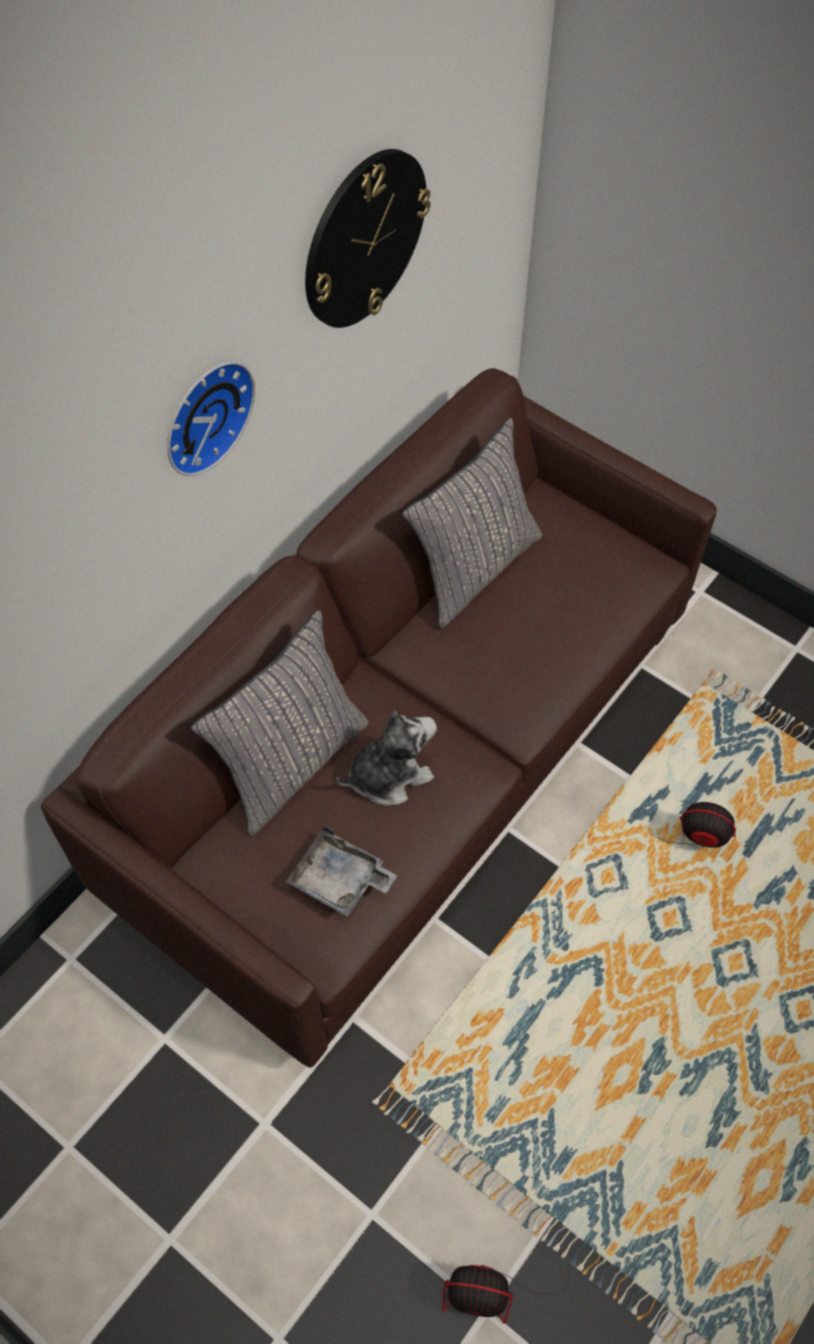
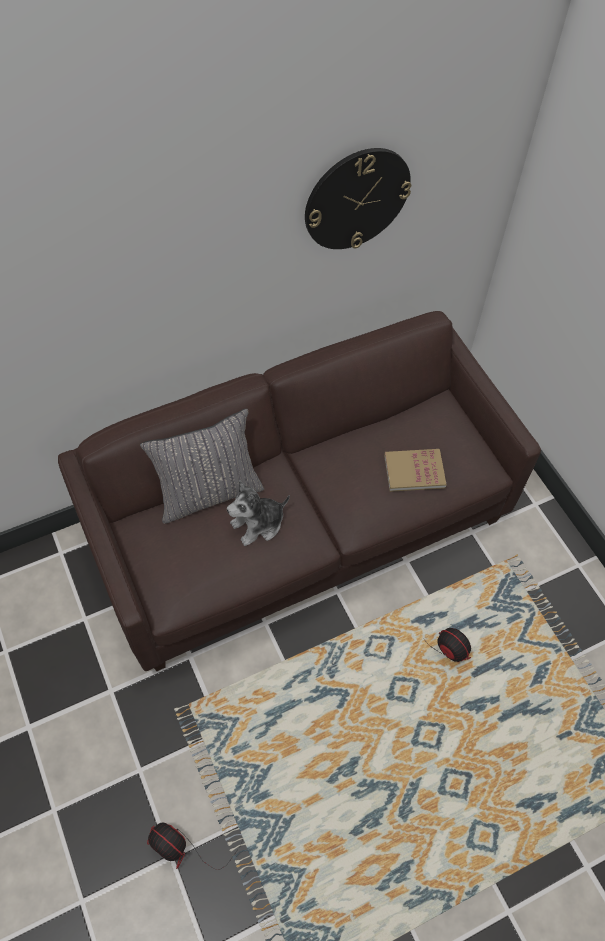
camera: 25 degrees right, 0 degrees up
wall clock [167,361,255,476] -> none
grey tray [286,825,397,917] -> none
plush toy [336,711,437,806] -> plush toy turned 150 degrees clockwise [227,480,290,546]
grey pillow [402,418,542,628] -> none
none -> book [384,449,447,492]

